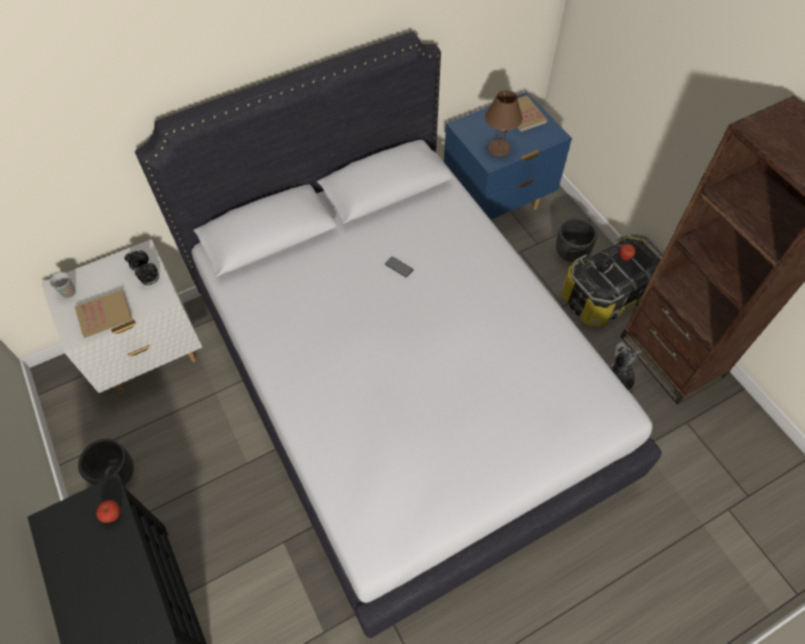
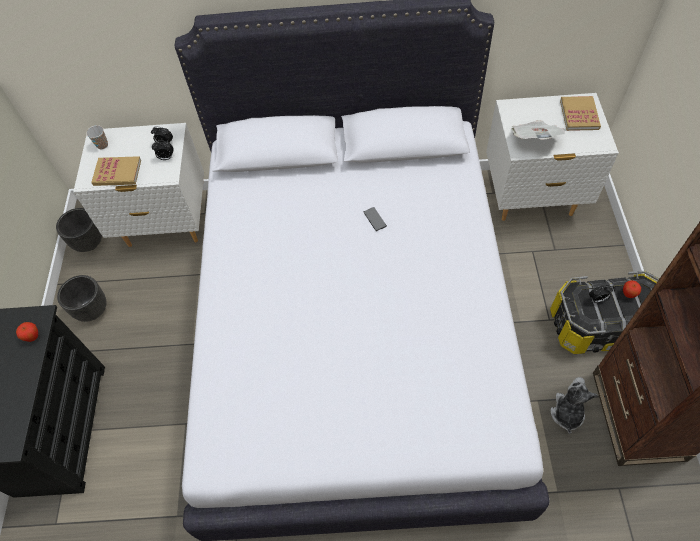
camera: 30 degrees right, 0 degrees up
blue nightstand [444,92,572,220] -> white nightstand [486,93,619,221]
brown table lamp [485,90,523,157] -> newspaper [511,120,565,140]
black planter [556,218,598,263] -> black planter moved to [56,208,102,252]

